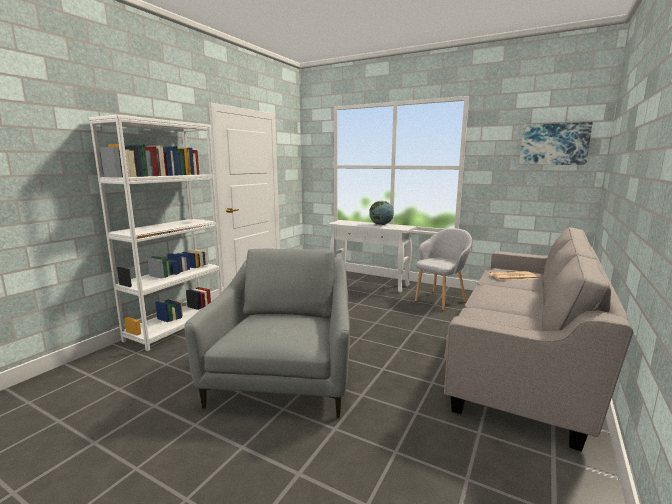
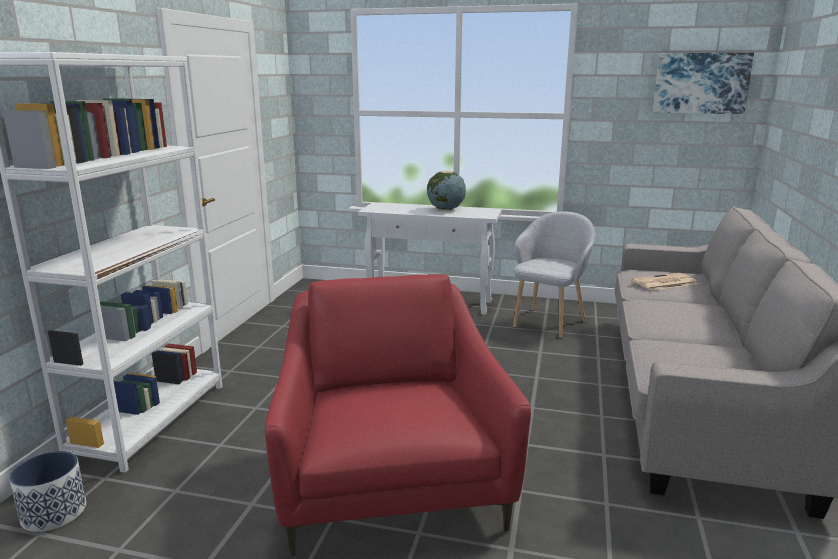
camera: 15 degrees left, 5 degrees up
grey armchair [185,249,350,418] -> red armchair [265,274,531,556]
none -> planter [9,451,86,532]

